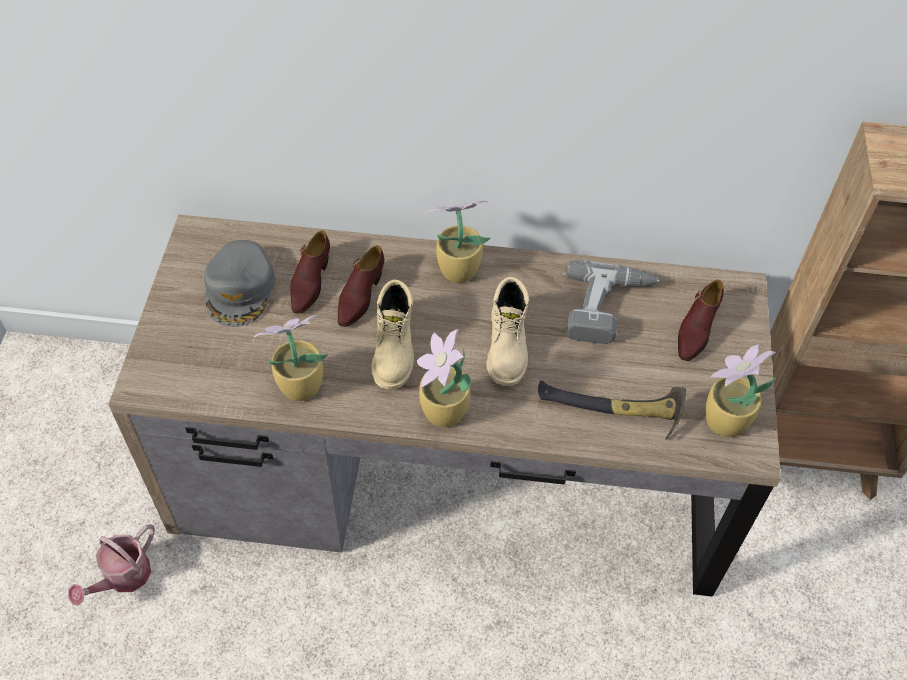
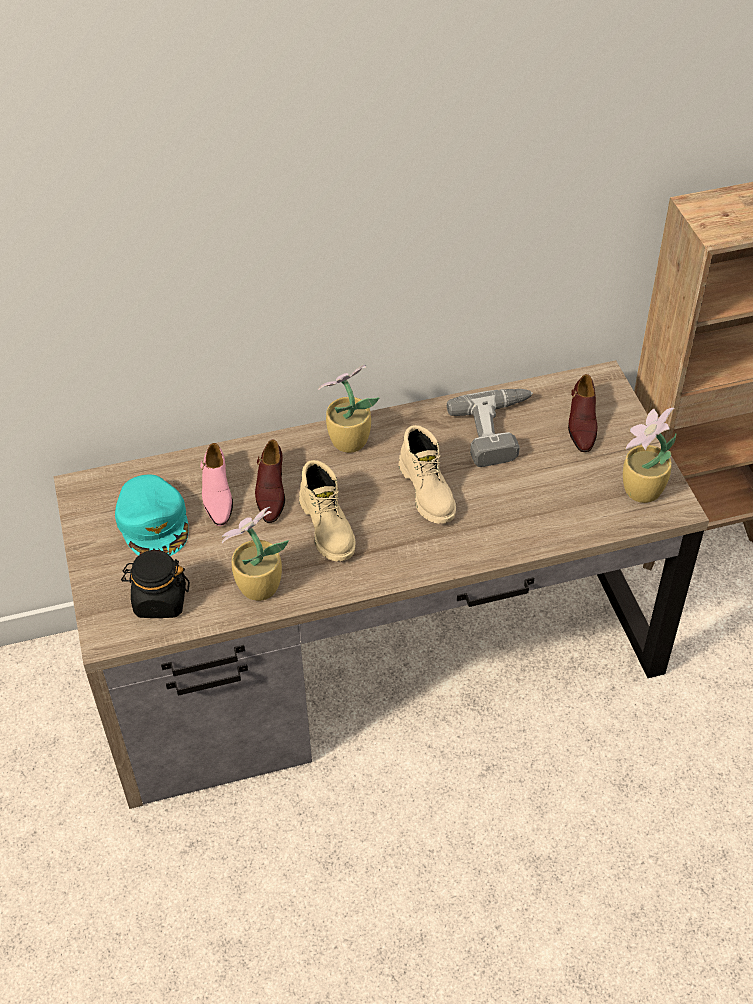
camera: 20 degrees left, 5 degrees down
watering can [68,524,155,606] -> none
grey cap [204,240,275,327] -> turquoise cap [115,475,189,556]
brown shoe [290,231,330,314] -> pink shoe [200,443,233,526]
potted plant [416,329,471,427] -> none
hammer [538,380,686,440] -> none
none -> black jar [121,550,190,618]

